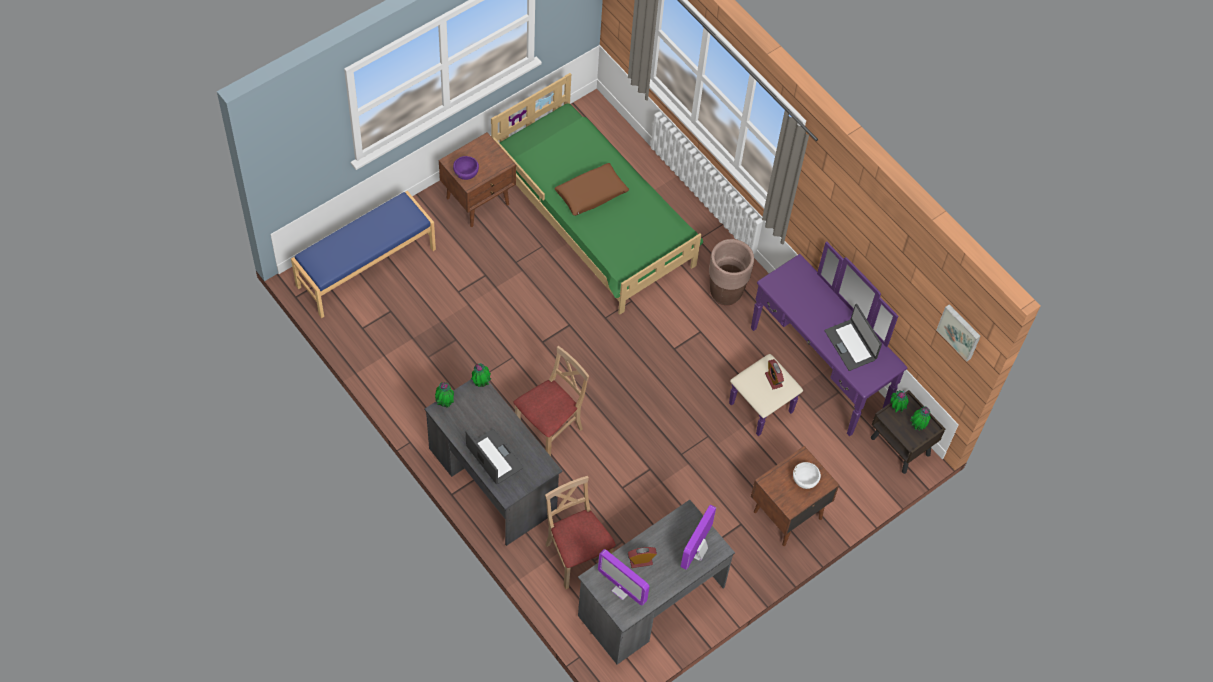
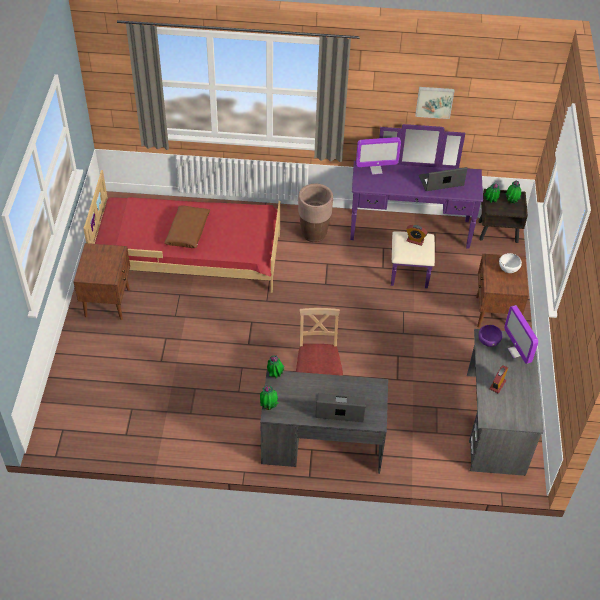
camera: 45 degrees left, 10 degrees down
blue bench [291,191,436,318] -> none
purple bowl [453,156,479,180] -> purple bowl moved to [479,325,502,347]
green bed [491,73,703,315] -> red bed [83,170,280,293]
beige chair [545,476,616,589] -> none
monitor [598,549,649,606] -> monitor moved to [356,137,401,174]
laptop [825,304,882,371] -> laptop turned 150 degrees clockwise [419,167,468,191]
picture [936,304,981,361] -> picture moved to [415,87,454,119]

